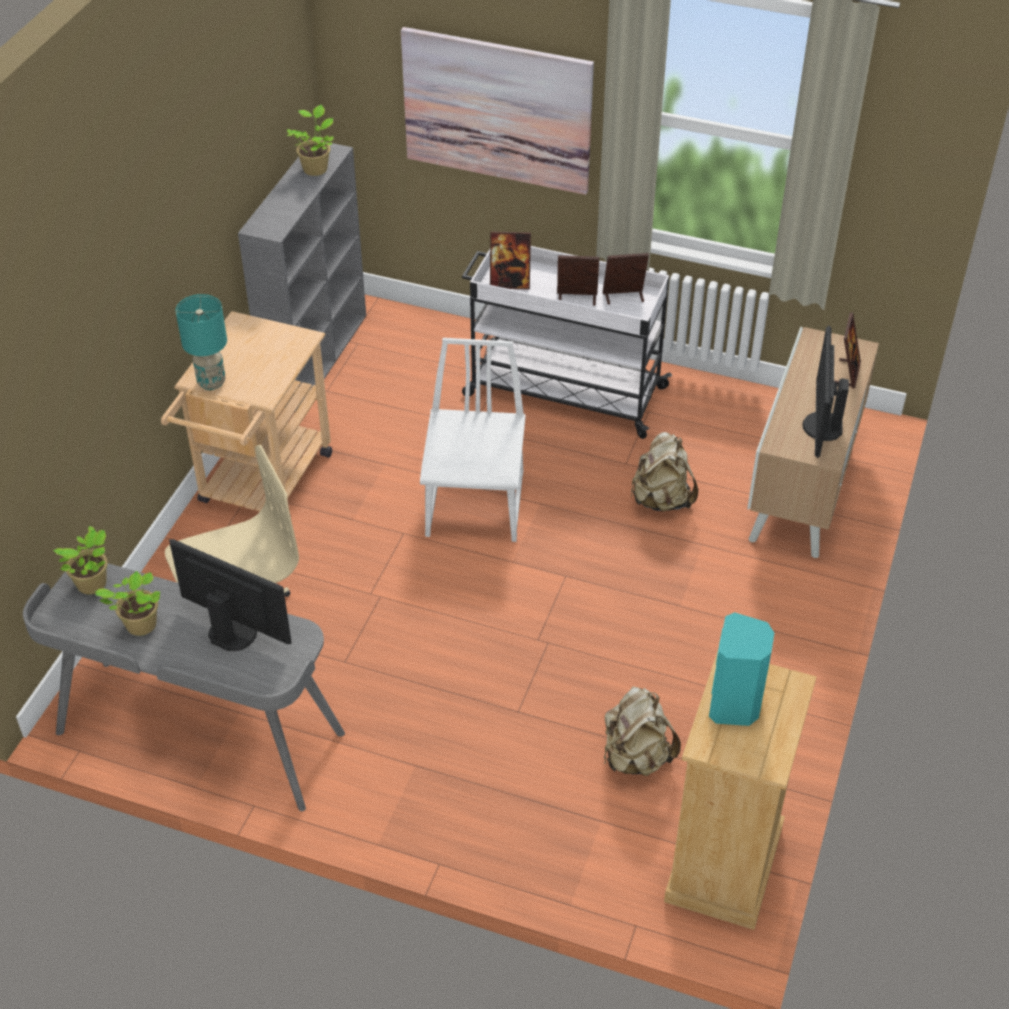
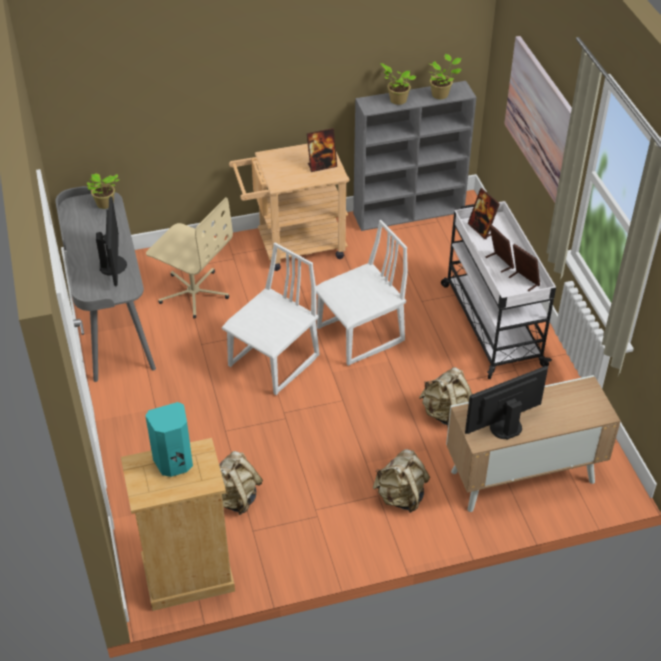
camera: 55 degrees right, 0 degrees up
potted plant [95,571,160,636] -> potted plant moved to [380,63,416,105]
turquoise table lamp [176,294,227,390] -> none
picture frame [834,312,861,388] -> picture frame moved to [307,128,337,172]
none -> white chair [222,243,320,395]
none -> beige backpack [373,449,430,513]

